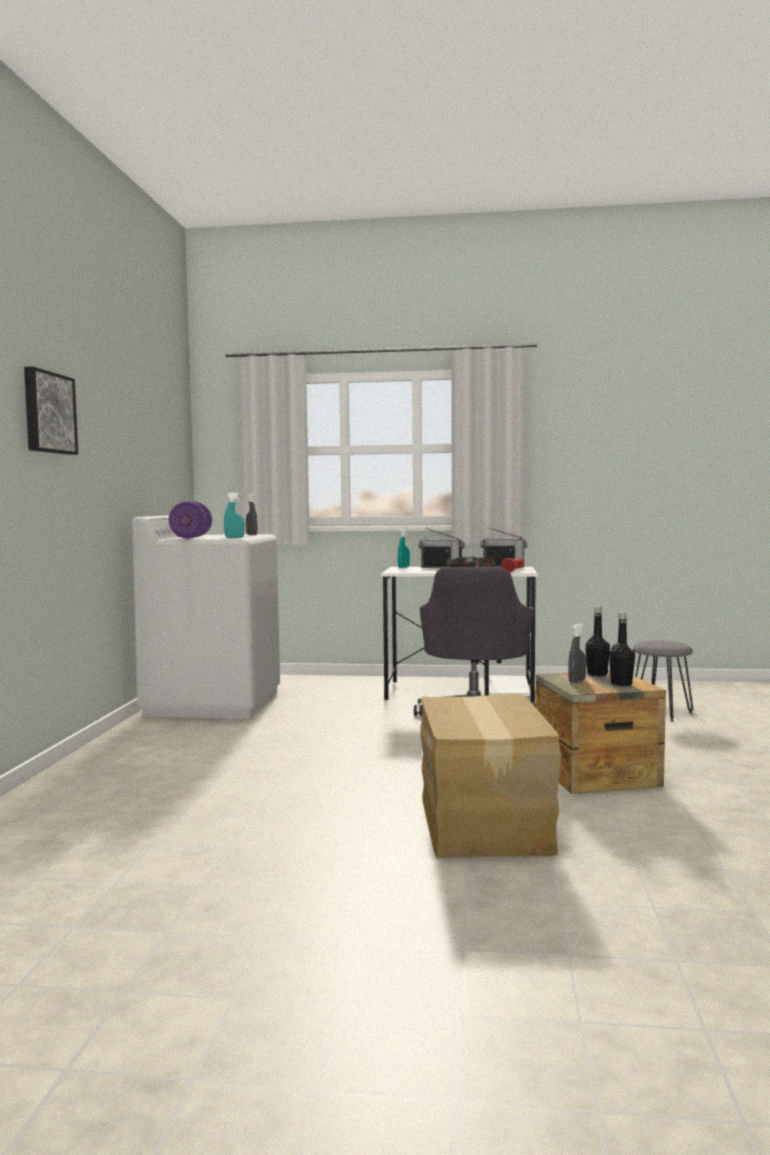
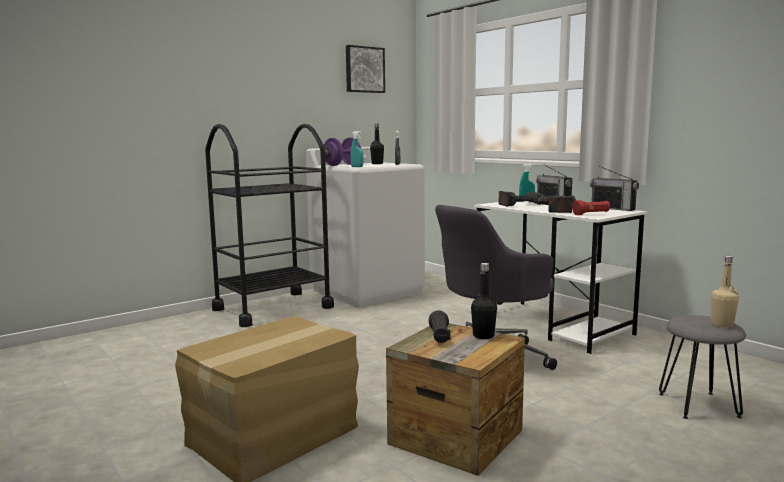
camera: 45 degrees right, 5 degrees up
picture [24,367,78,455] -> picture moved to [346,45,385,93]
grey spray bottle [568,623,586,683] -> black flashlight [429,310,450,343]
black bottle [609,612,635,686] -> black bottle moved to [370,123,384,164]
none -> black cart [205,124,334,327]
none -> power drill [499,191,544,207]
none -> beige bottle [710,256,739,328]

